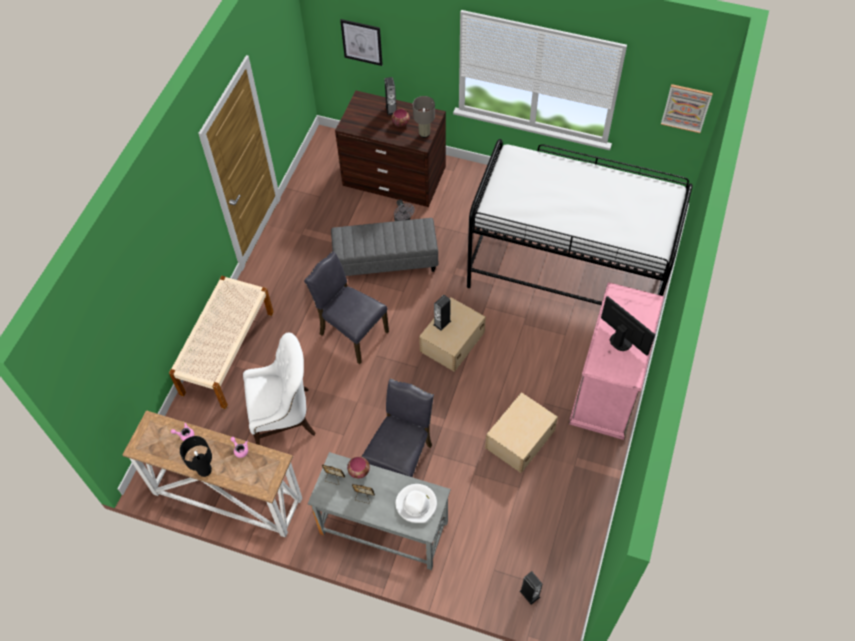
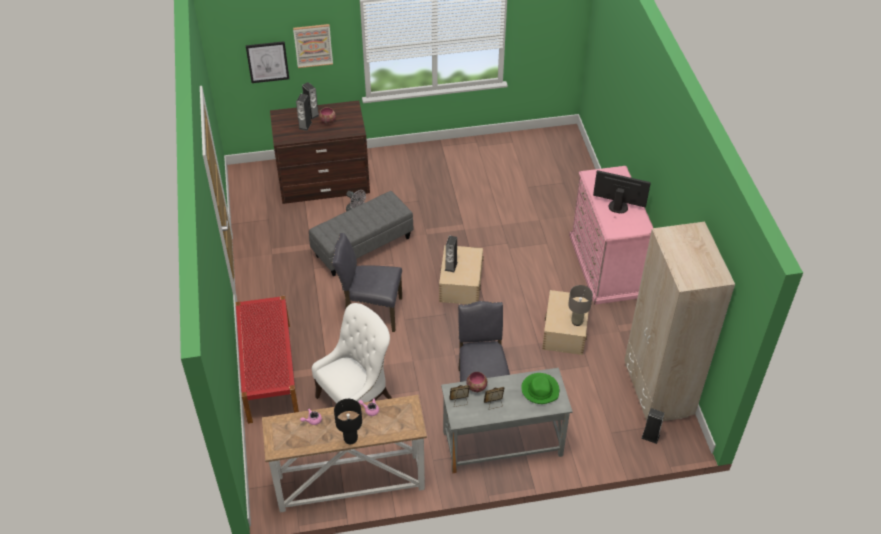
camera: 30 degrees left, 10 degrees down
beige bench [169,276,274,409] -> red bench [235,296,299,424]
white hat [396,484,437,523] -> green hat [521,373,559,404]
grey table lamp [413,96,435,138] -> grey table lamp moved to [568,285,593,326]
black bed [467,139,693,305] -> none
picture [661,84,713,133] -> picture moved to [293,24,333,68]
none -> speaker [296,94,312,131]
none -> beige wardrobe [624,222,735,422]

